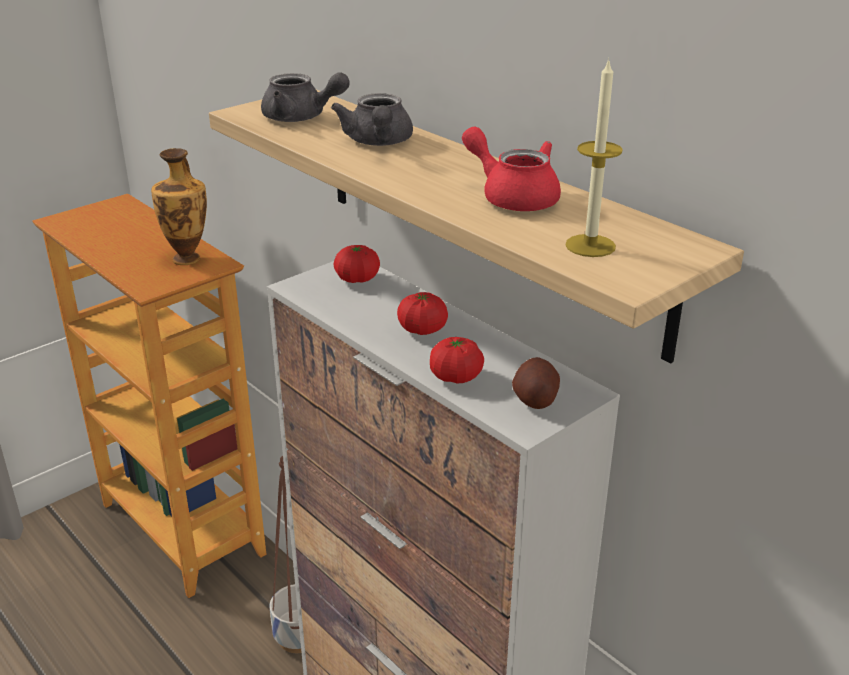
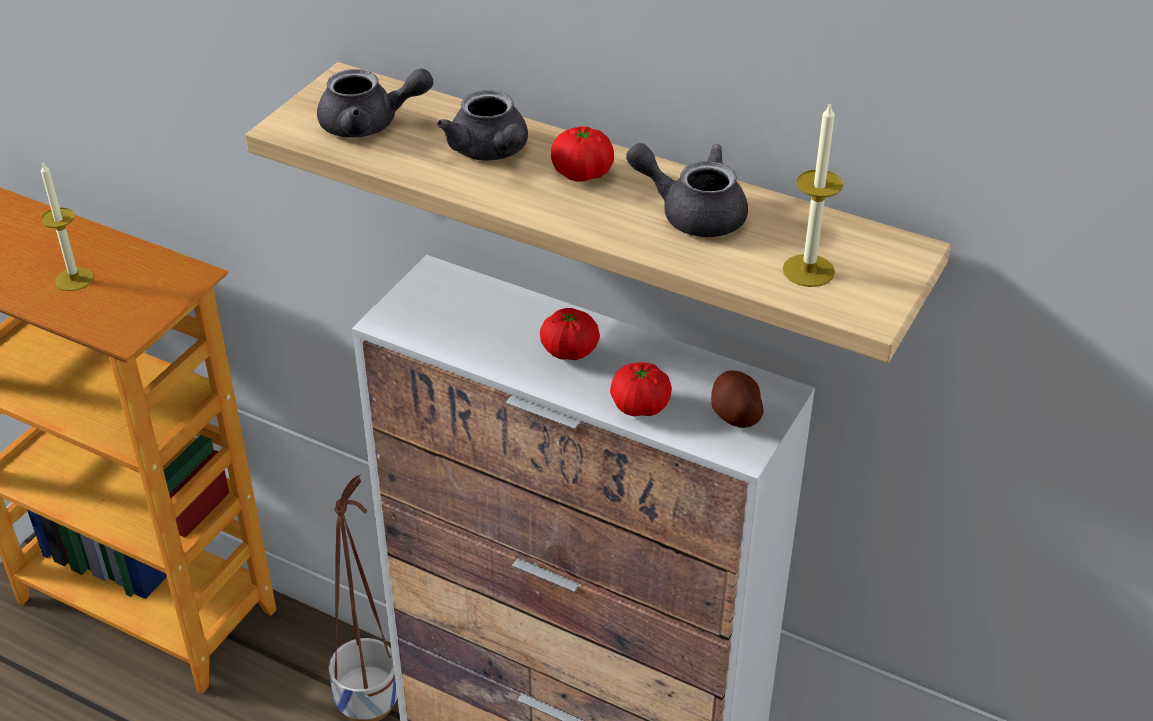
camera: 20 degrees left, 10 degrees up
vase [151,148,207,265] -> none
tomato [334,245,380,283] -> tomato moved to [551,126,614,182]
red teapot [462,127,561,211] -> grey teapot [626,143,748,237]
none -> candle [41,163,94,291]

